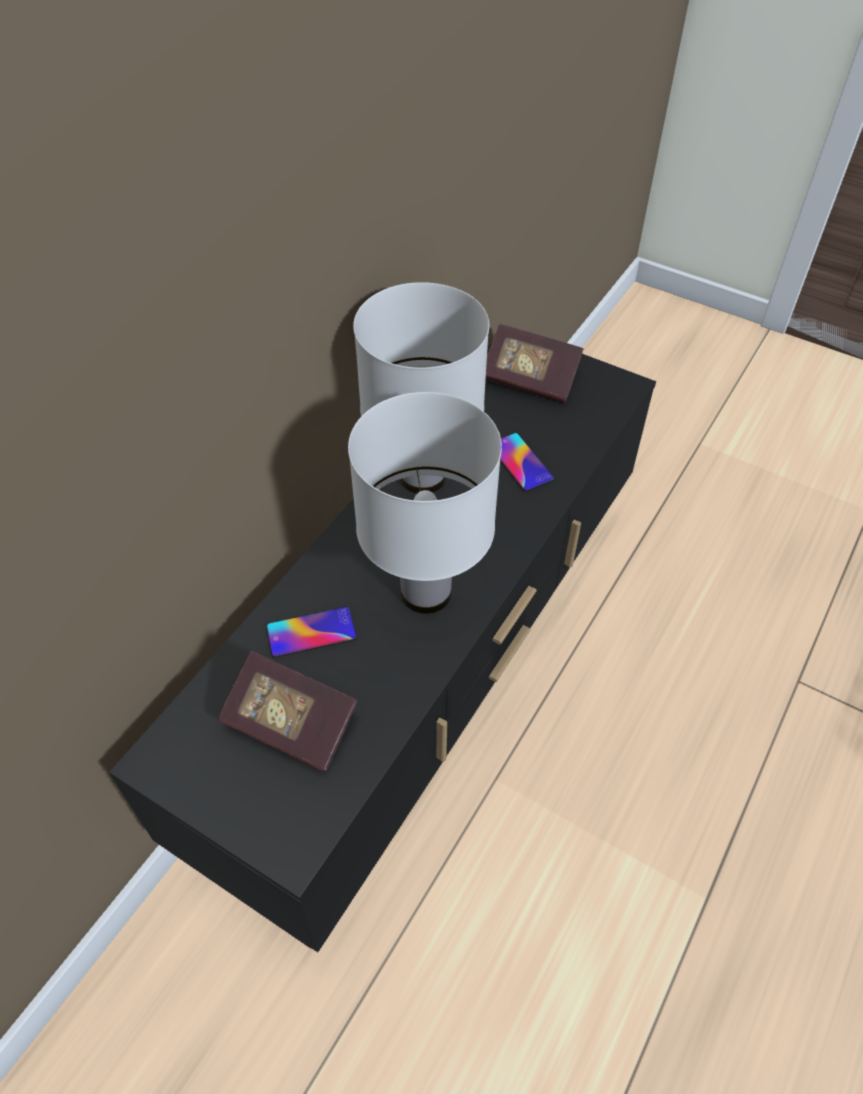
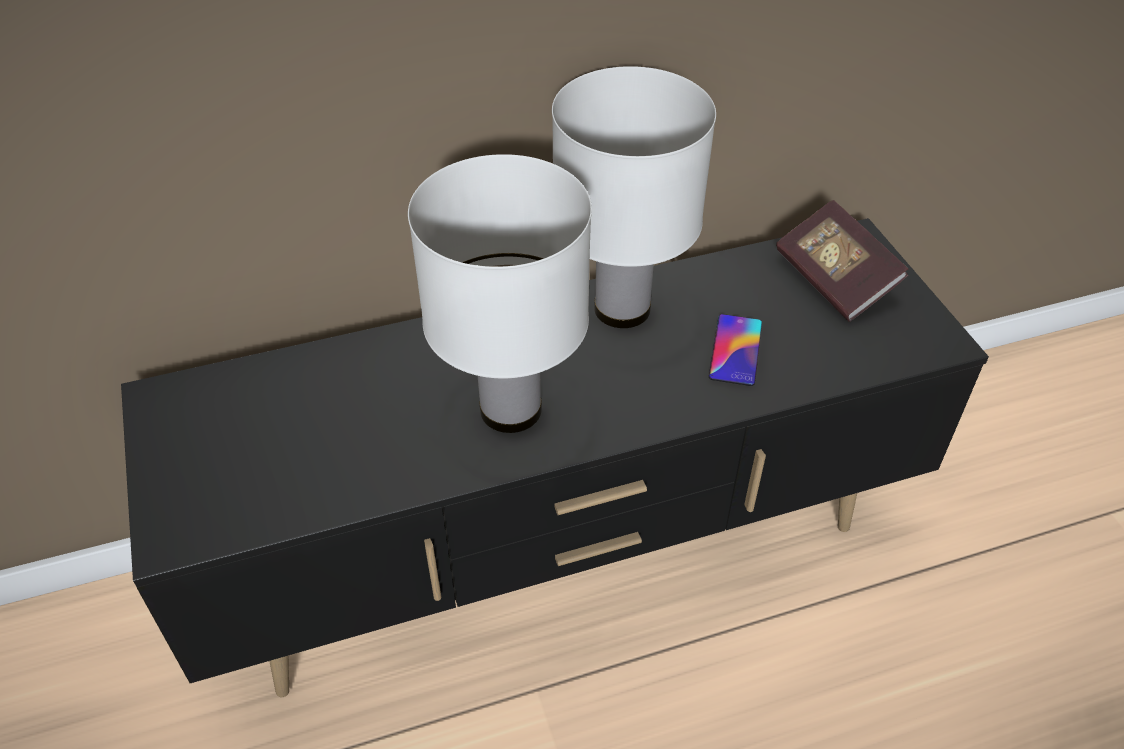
camera: 40 degrees right, 5 degrees down
book [218,651,358,772] -> none
phone [266,607,357,658] -> none

